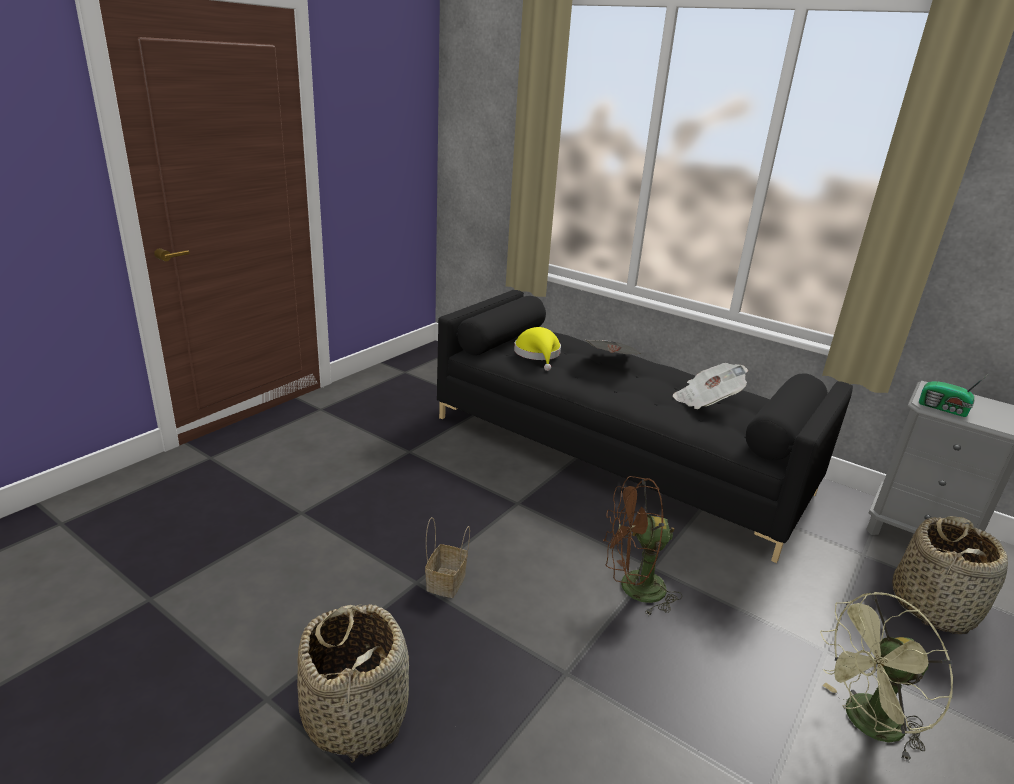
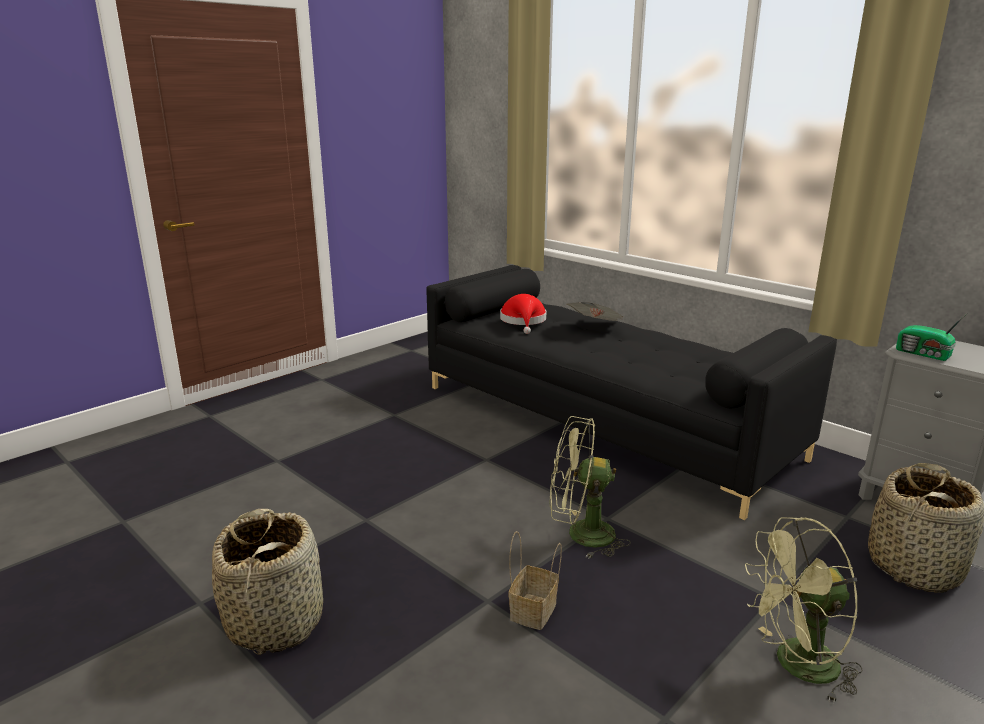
camera: 10 degrees right, 5 degrees down
basket [425,517,470,598] -> basket moved to [508,531,562,630]
yellow hat [514,327,561,371] -> red hat [500,294,546,334]
brown fan [603,476,682,616] -> green fan [550,416,631,559]
newspaper [673,363,748,409] -> none

